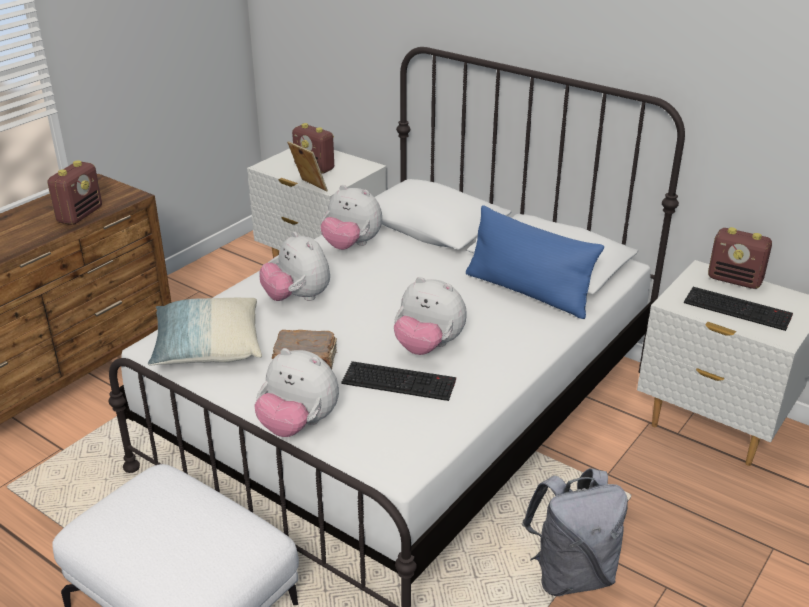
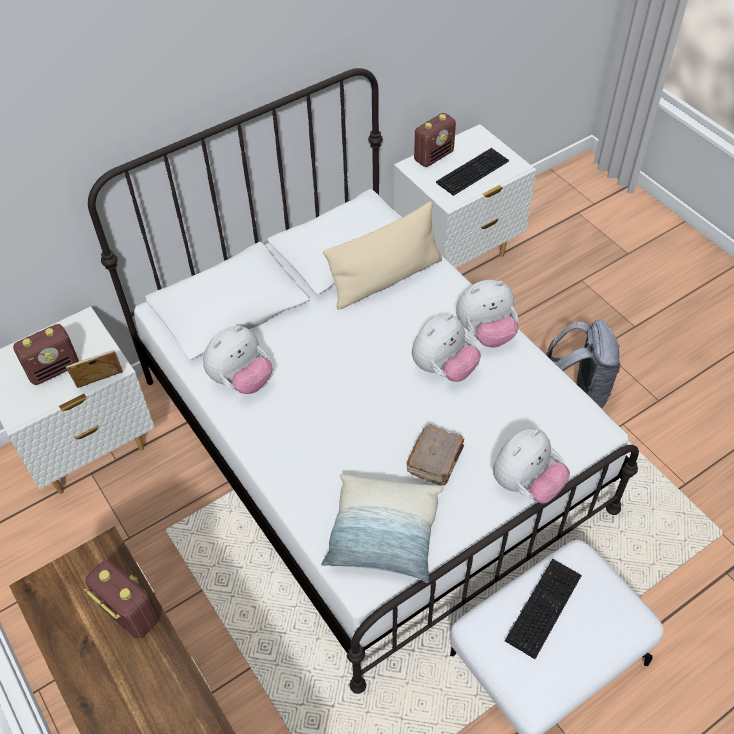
camera: 70 degrees left, 20 degrees up
plush toy [260,231,330,301] -> plush toy moved to [456,280,519,347]
keyboard [341,361,456,401] -> keyboard moved to [505,559,582,659]
blue pillow [466,205,604,319] -> beige pillow [323,202,442,310]

